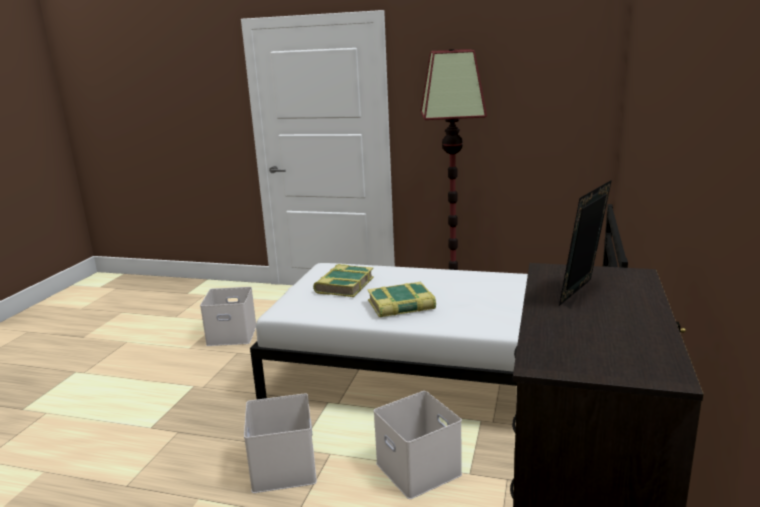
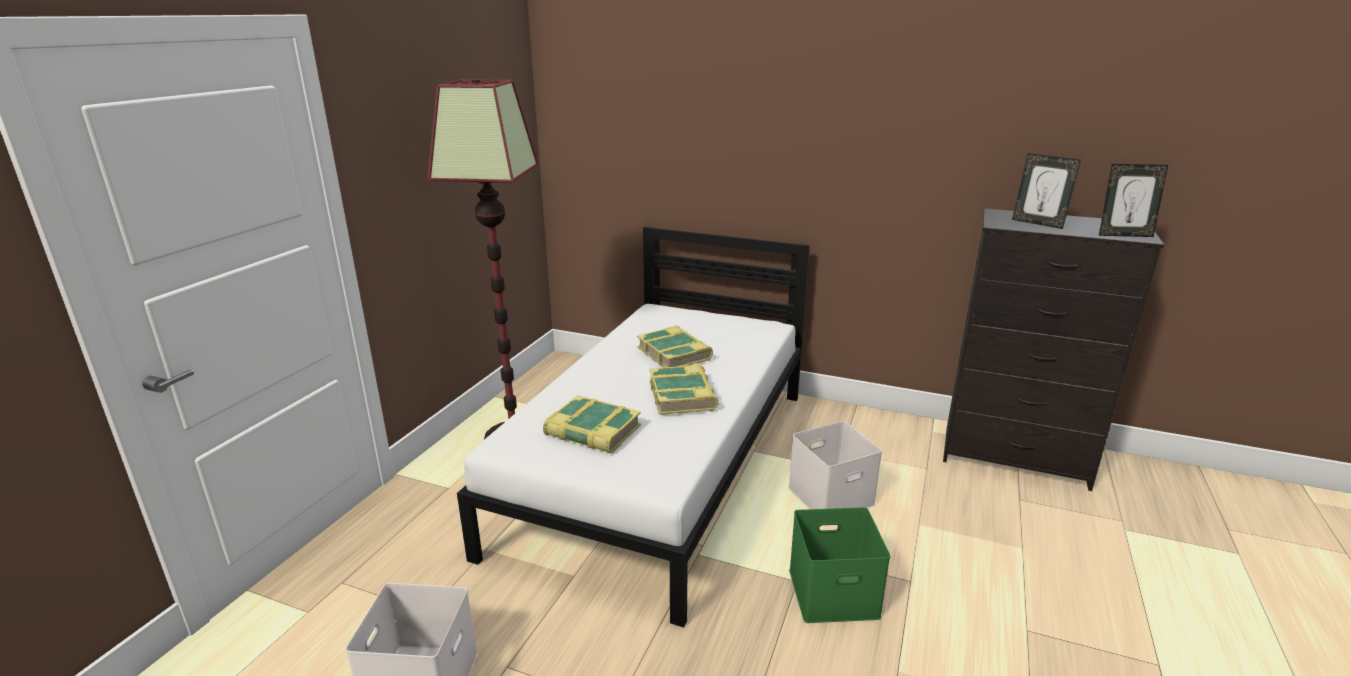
camera: 85 degrees left, 5 degrees up
white storage box [244,393,317,493] -> green storage box [789,507,890,623]
none -> book [637,326,713,368]
none -> picture frame [1099,164,1168,237]

